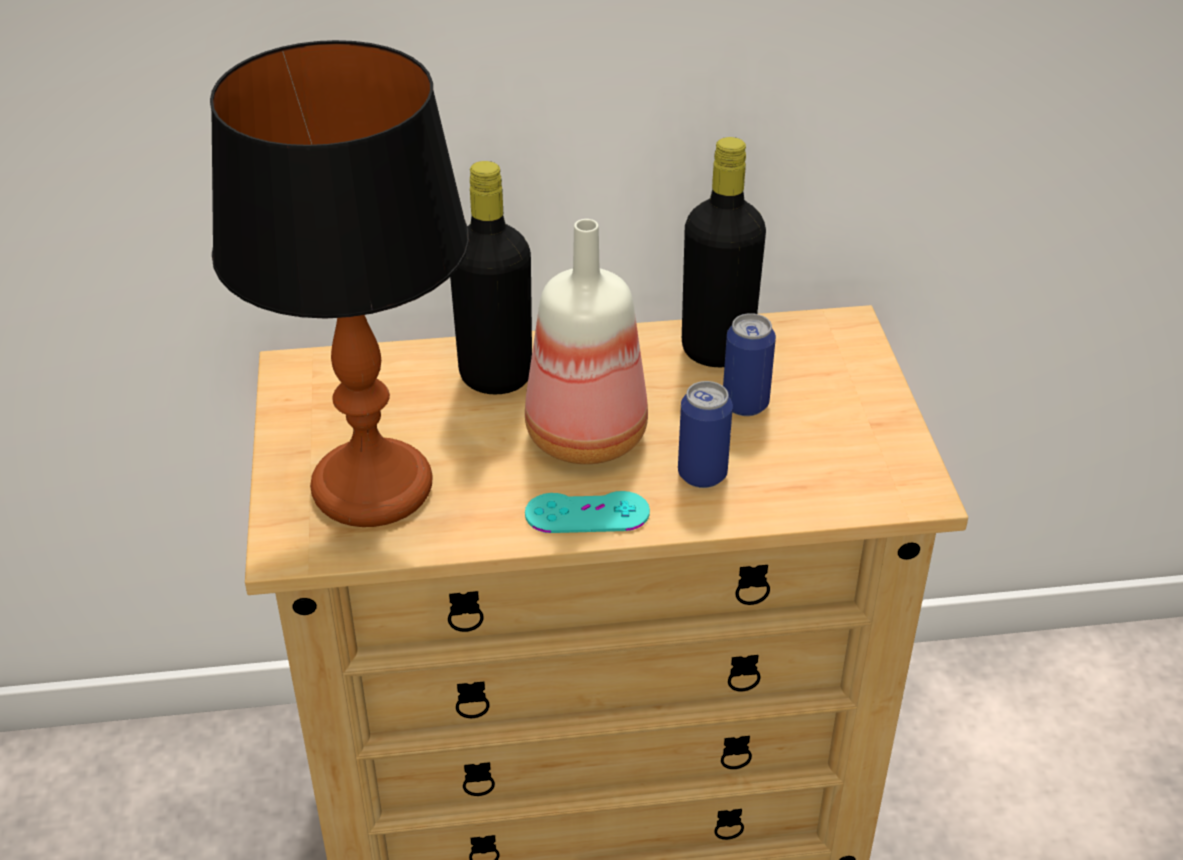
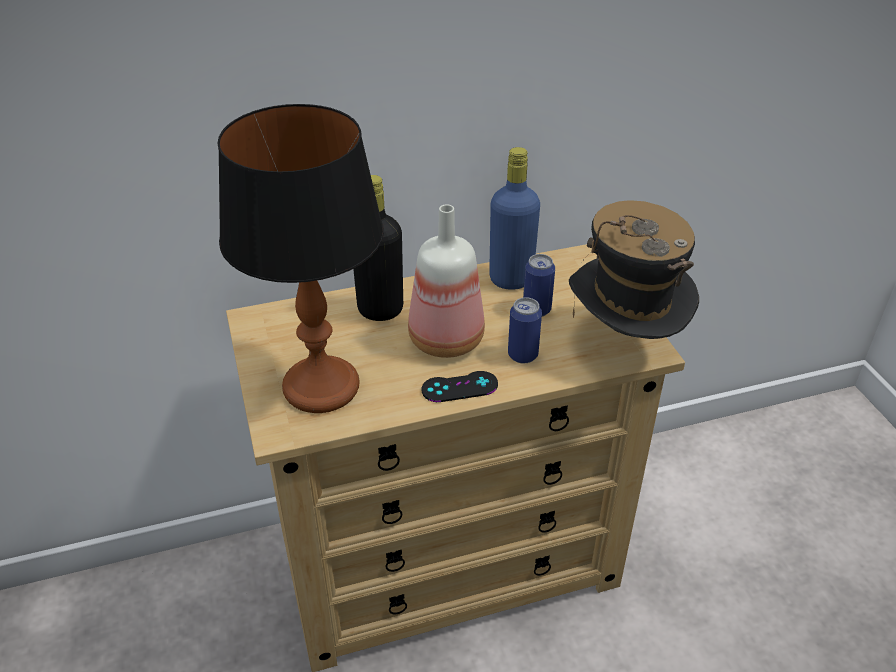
camera: 10 degrees left, 0 degrees up
turquoise game controller [525,491,650,533] -> black game controller [421,371,498,402]
black bottle [682,137,766,367] -> blue bottle [489,147,540,290]
none -> hat [569,200,699,339]

